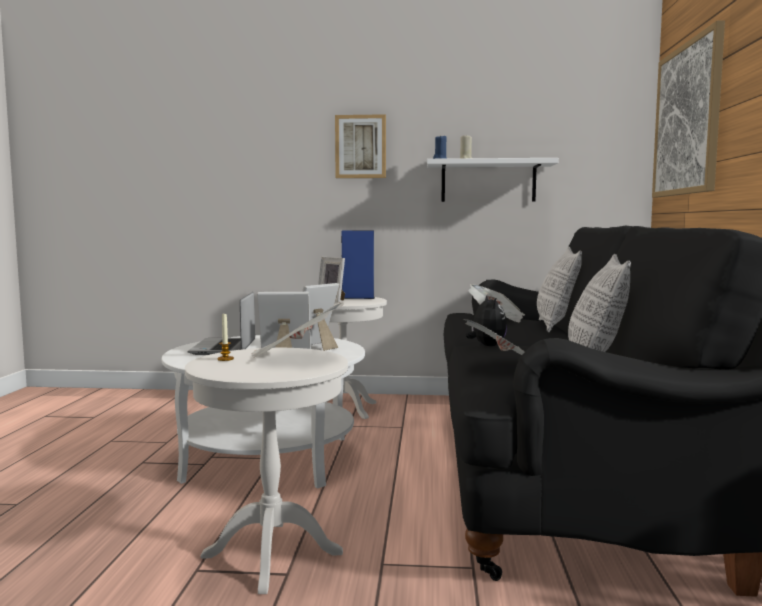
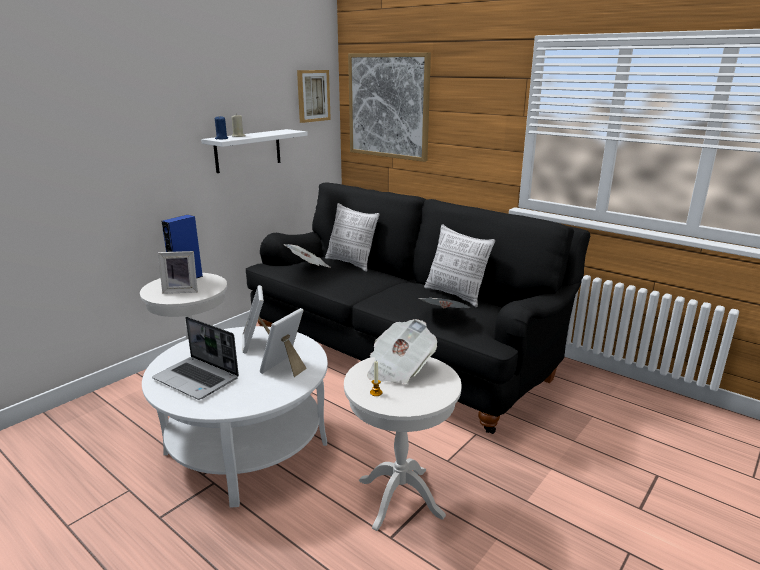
camera: 55 degrees left, 15 degrees up
picture [335,114,386,178] -> picture moved to [297,70,331,123]
plush toy [466,295,507,346] -> none

